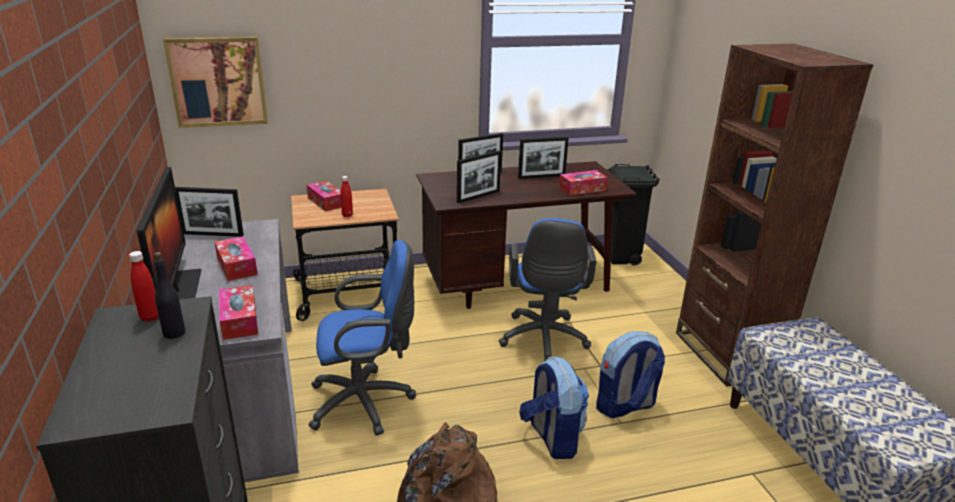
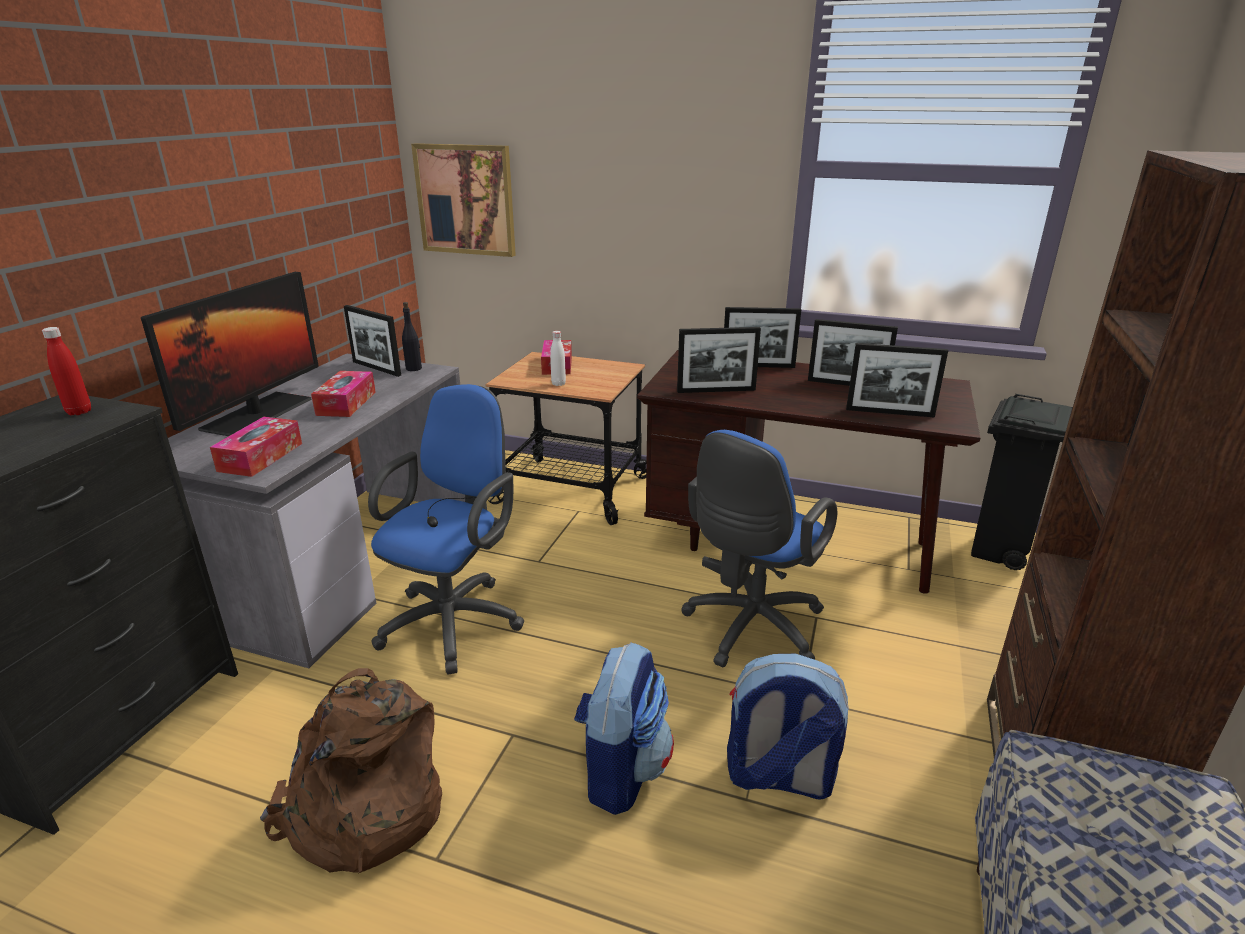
camera: 35 degrees right, 0 degrees up
black bottle [154,252,185,339] -> black bottle moved to [402,302,422,371]
blue office chair [309,240,416,436] -> blue office chair turned 90 degrees counterclockwise [368,384,524,674]
red bottle [341,176,353,217] -> white bottle [550,331,566,386]
tissue box [559,170,608,196] -> picture frame [846,343,948,418]

